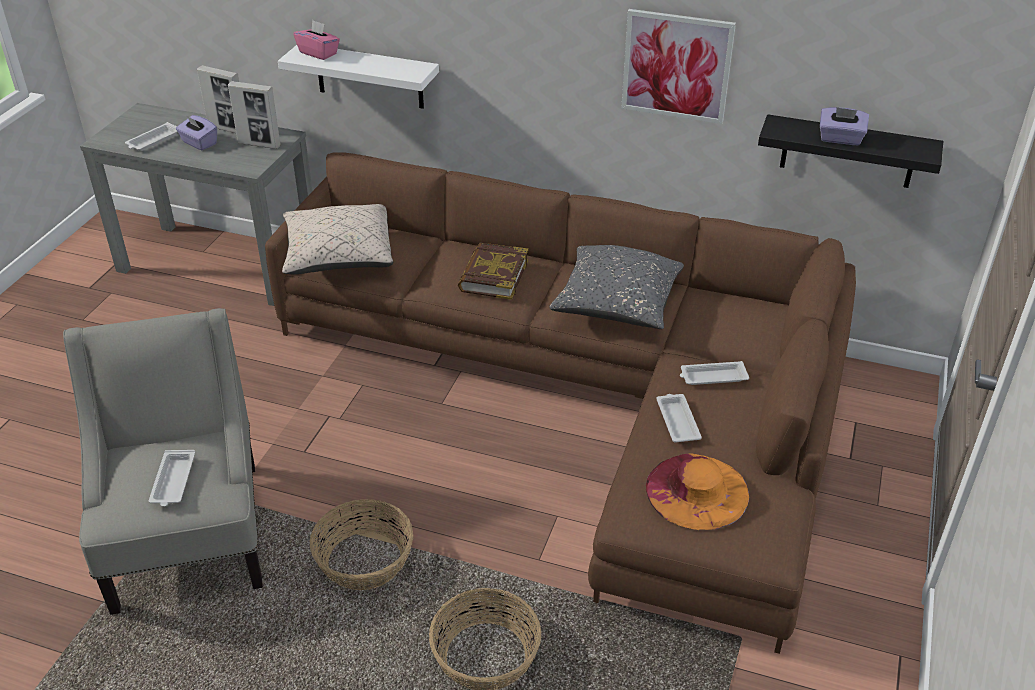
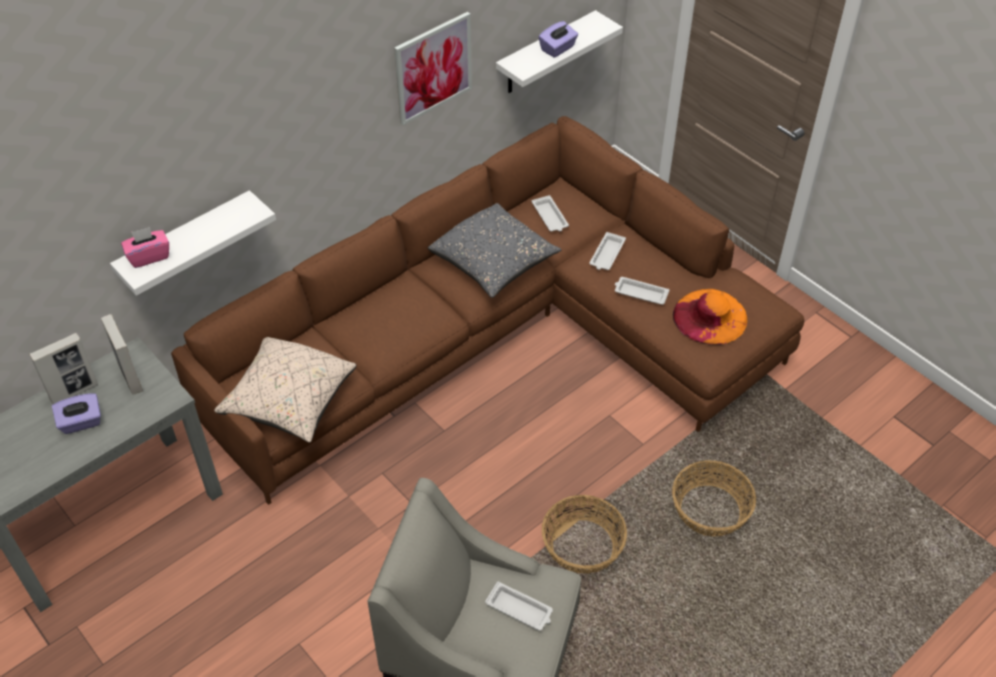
camera: 60 degrees left, 10 degrees up
white tray [125,122,177,151] -> white tray moved to [532,195,569,231]
picture frame [228,81,281,149] -> picture frame turned 105 degrees clockwise [101,314,143,395]
book [458,242,528,300] -> none
black shelf [758,114,943,188] -> white shelf [496,10,623,93]

